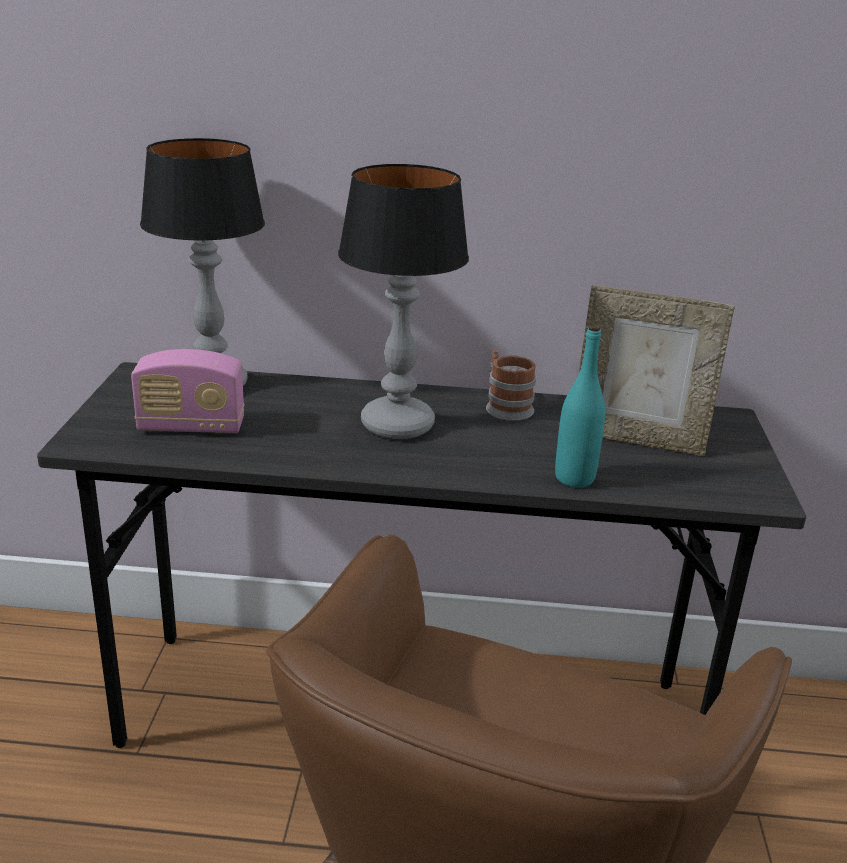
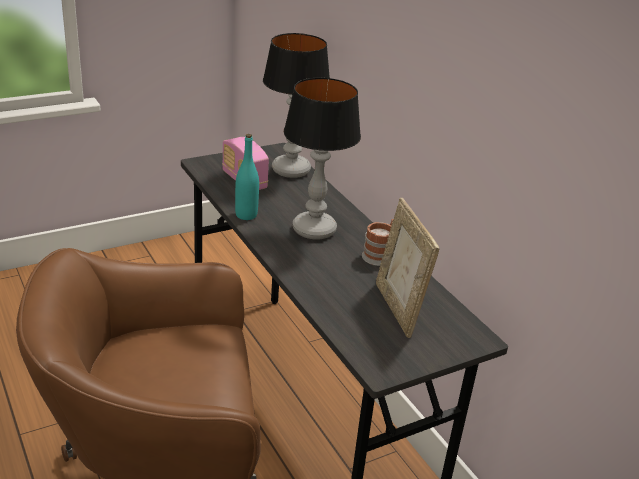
camera: 55 degrees right, 5 degrees up
turquoise bottle [555,325,605,487] -> turquoise bottle moved to [235,134,259,220]

